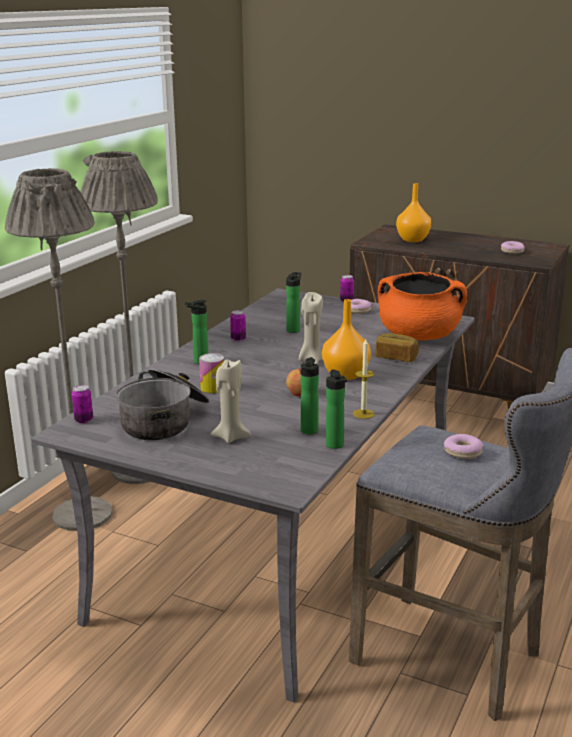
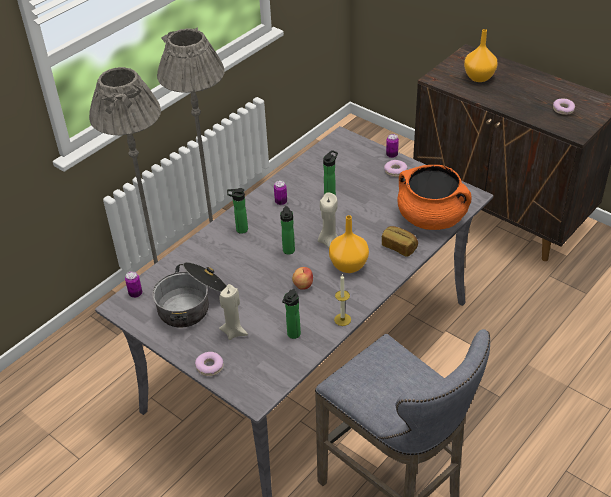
camera: 15 degrees right, 20 degrees up
can [199,353,224,393] -> none
bottle [326,370,347,449] -> bottle moved to [280,206,295,255]
donut [444,434,483,459] -> donut moved to [195,352,223,376]

